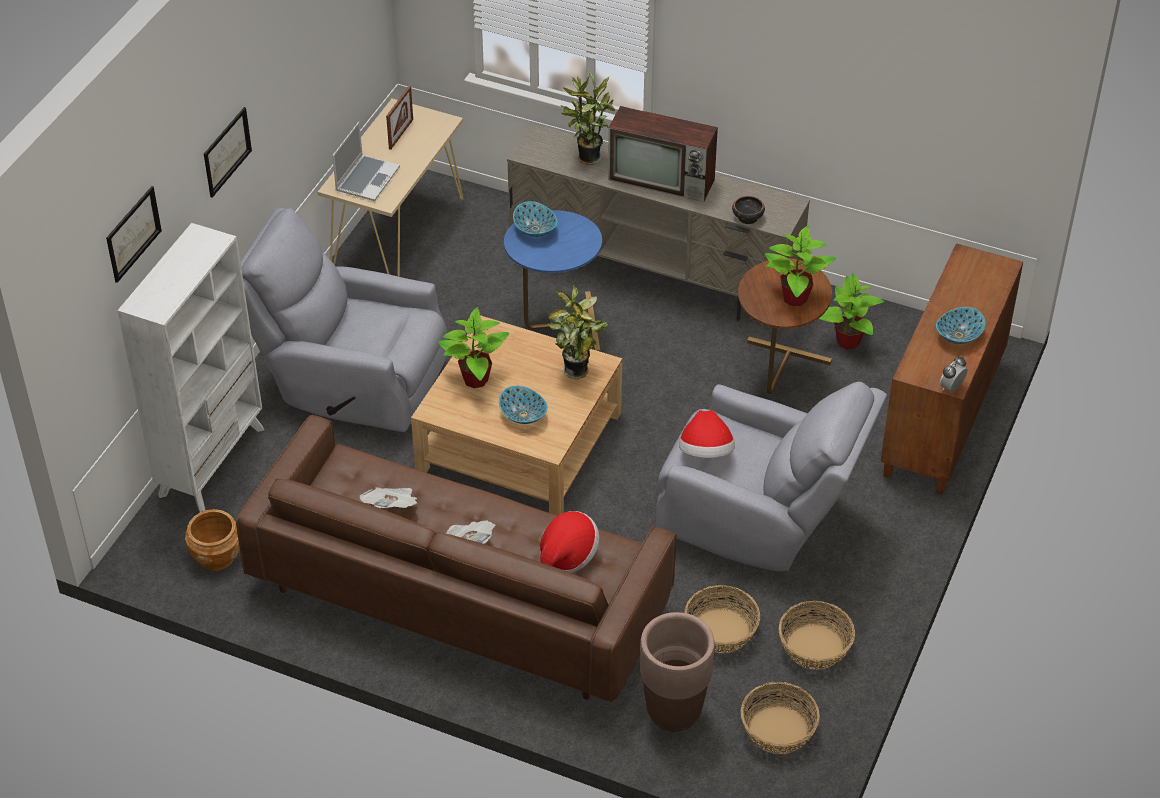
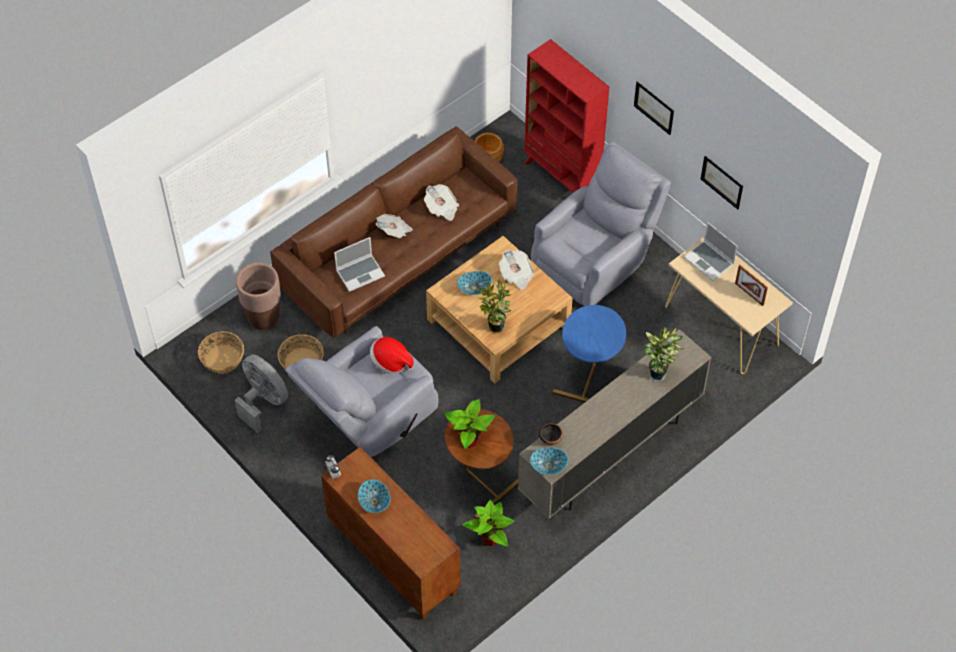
camera: 115 degrees right, 10 degrees up
picture [106,186,162,283] -> picture moved to [701,156,743,210]
white bookcase [117,223,264,512] -> red bookcase [524,39,609,193]
potted plant [438,307,509,389] -> newspaper [499,250,535,290]
bowl [513,201,558,237] -> bowl moved to [530,448,568,475]
hat [540,511,599,573] -> laptop [334,237,385,292]
television [608,106,718,202] -> none
basket [779,601,855,670] -> grey fan [235,355,288,433]

